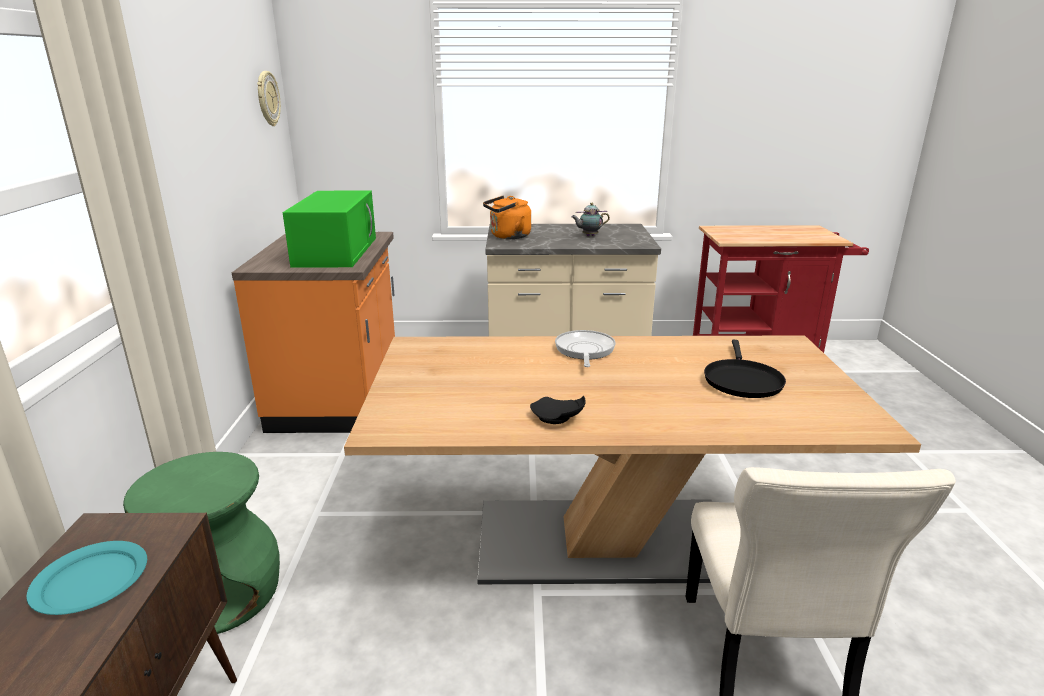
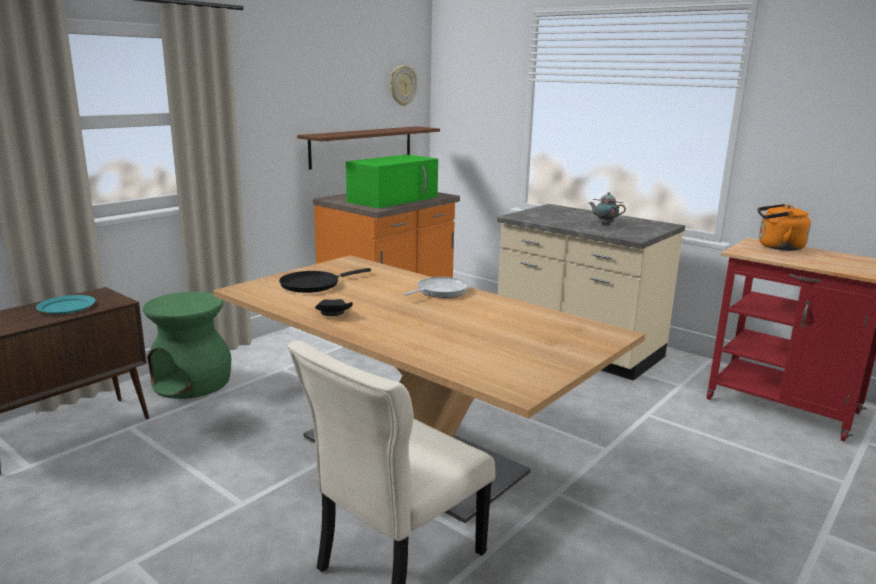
camera: 40 degrees right, 5 degrees down
orange kettle [483,196,531,239] -> orange kettle moved to [758,204,811,251]
black frying pan [704,340,786,398] -> black frying pan moved to [279,268,371,293]
none -> brown shelf [297,126,440,170]

